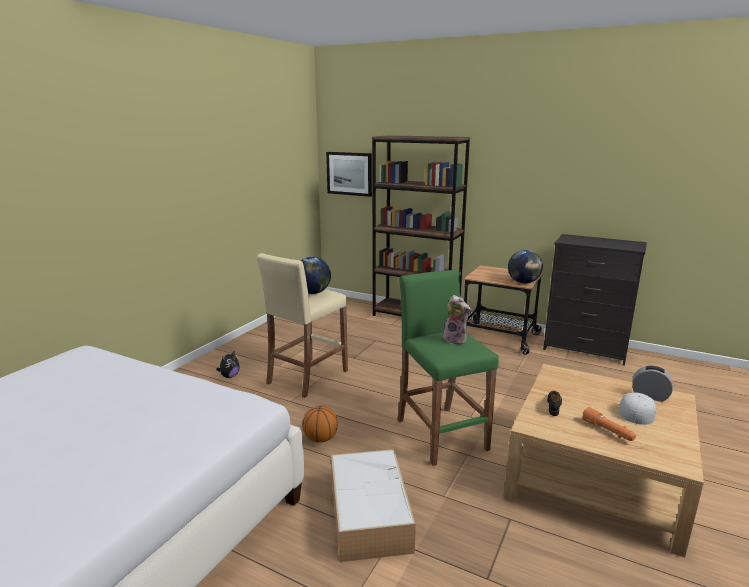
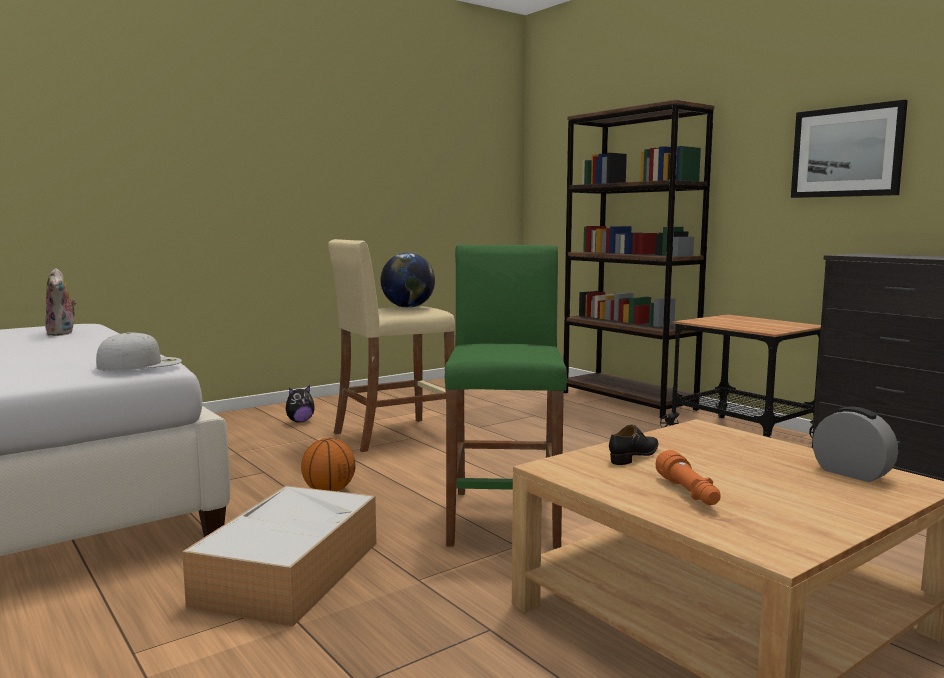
camera: 25 degrees right, 10 degrees down
picture [326,152,372,197] -> picture moved to [791,100,908,198]
plush toy [443,295,472,345] -> plush toy moved to [45,268,77,336]
globe [508,250,543,284] -> none
white cap [618,392,656,425] -> white cap moved to [96,332,182,371]

